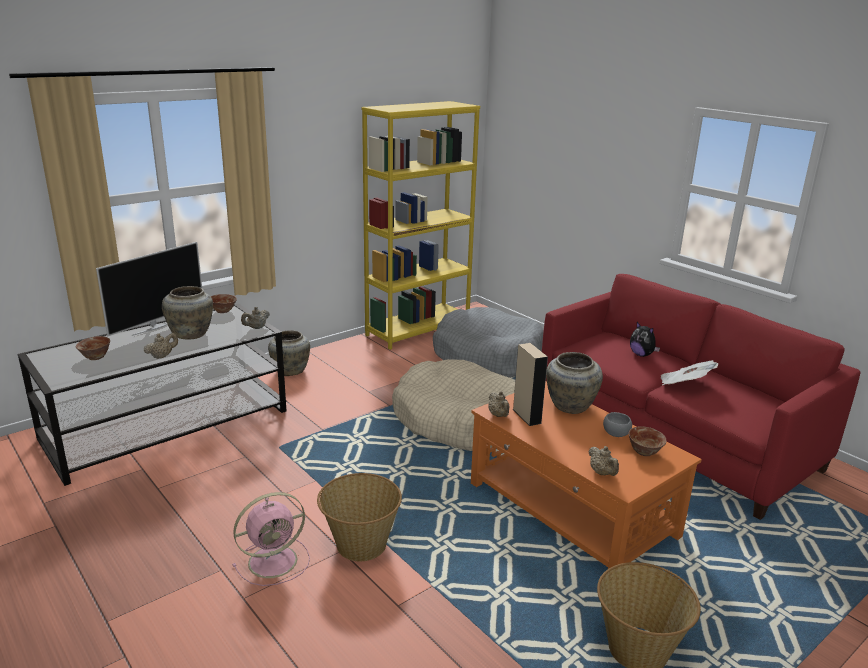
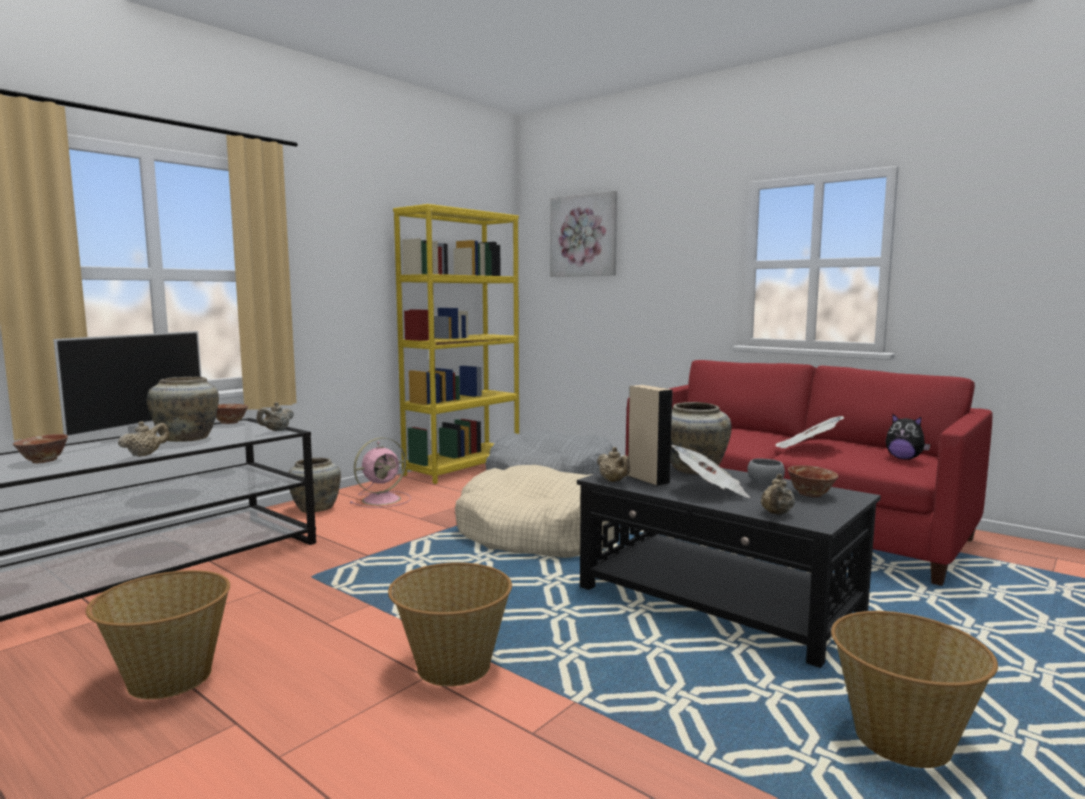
camera: 10 degrees left, 15 degrees down
pink fan [232,492,310,586] -> pink fan moved to [350,437,411,508]
orange coffee table [471,381,702,569] -> black coffee table [577,462,881,668]
beige teapot [588,446,619,476] -> beige teapot turned 60 degrees clockwise [761,474,795,515]
plush toy [630,322,660,357] -> plush toy moved to [886,413,931,460]
none -> basket [86,570,230,700]
none -> picture [550,191,617,277]
none -> newspaper [671,445,750,498]

